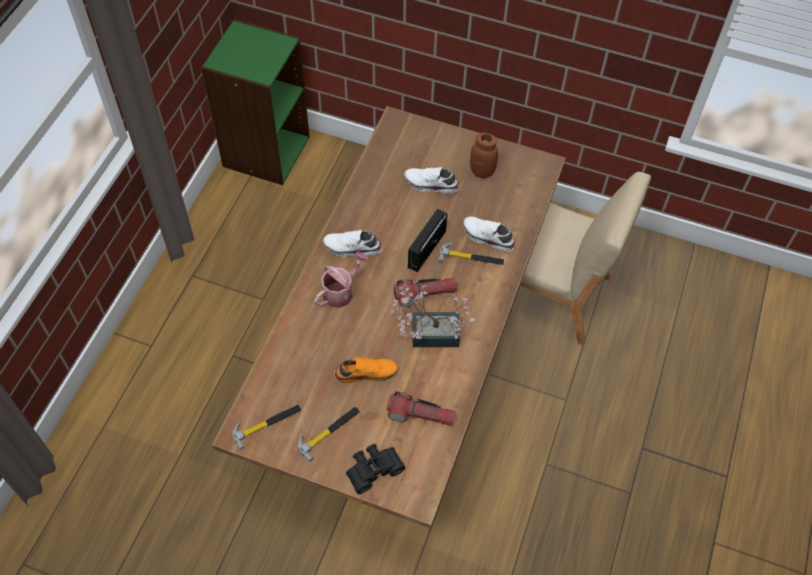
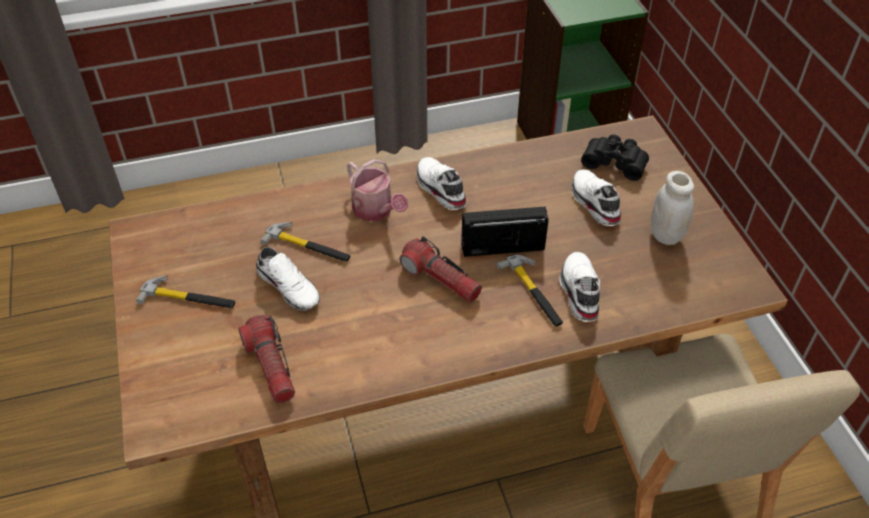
camera: 55 degrees right, 10 degrees down
hammer [232,405,301,450] -> hammer moved to [260,222,350,262]
watering can [314,251,368,308] -> watering can turned 45 degrees clockwise [347,159,408,221]
orange shoe [334,357,398,383] -> white shoe [256,247,320,311]
black binoculars [346,444,405,494] -> black binoculars moved to [581,134,649,181]
potted plant [391,283,475,347] -> none
brown jar [470,132,498,178] -> white jar [651,171,694,245]

